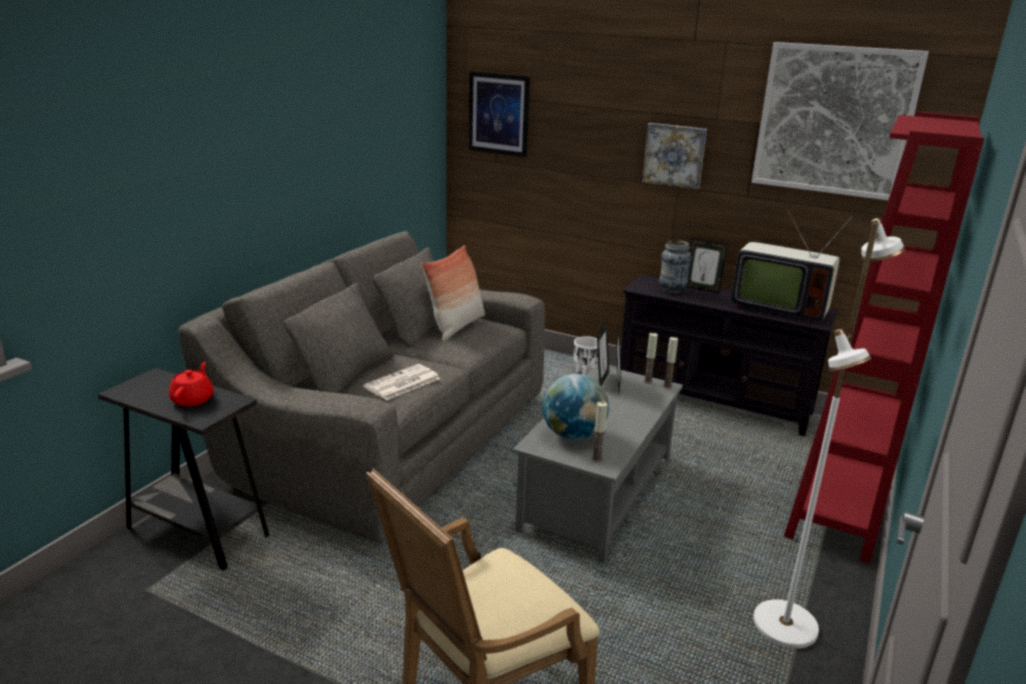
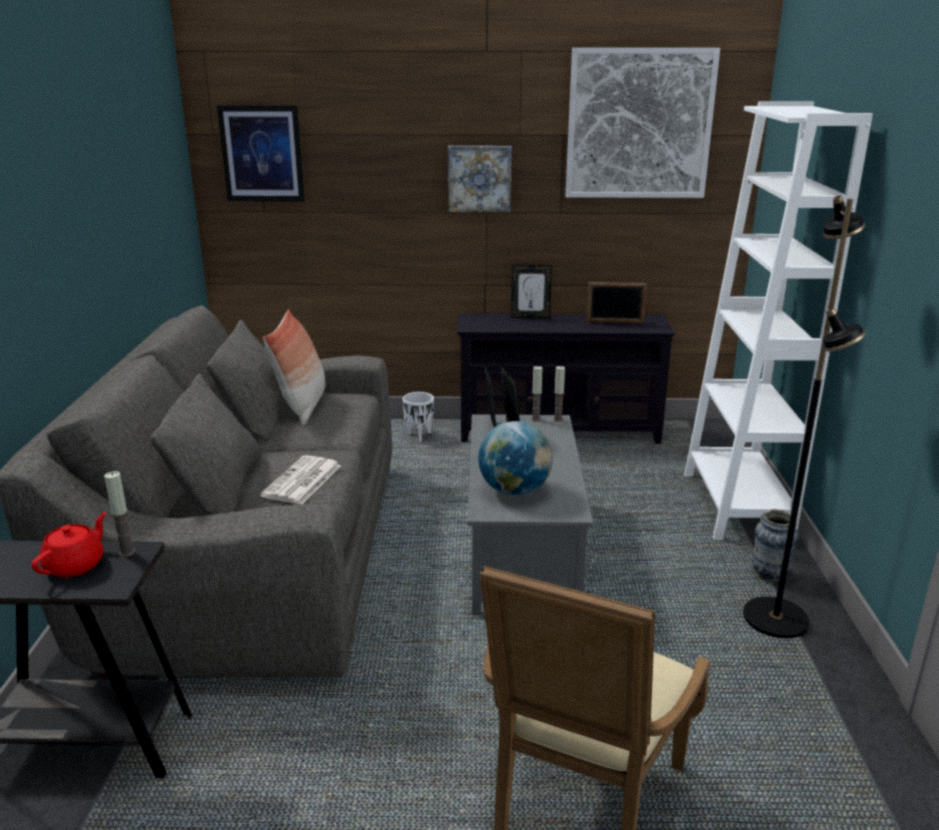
camera: 25 degrees left, 0 degrees up
red teapot [169,362,214,407] -> red teapot turned 45 degrees clockwise [32,512,107,577]
candle [592,402,607,462] -> candle moved to [104,471,135,557]
vase [660,240,692,294] -> vase moved to [751,509,799,583]
television [731,211,852,325] -> picture frame [586,282,647,323]
white floor lamp [753,218,905,648] -> black floor lamp [743,196,866,638]
red bookcase [784,112,984,564] -> white bookcase [684,101,873,540]

